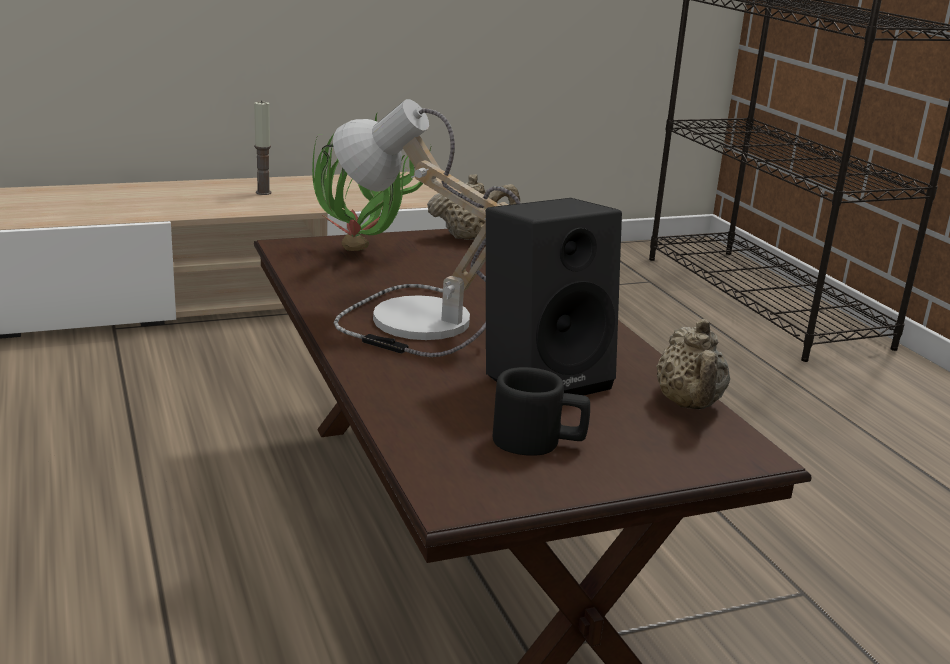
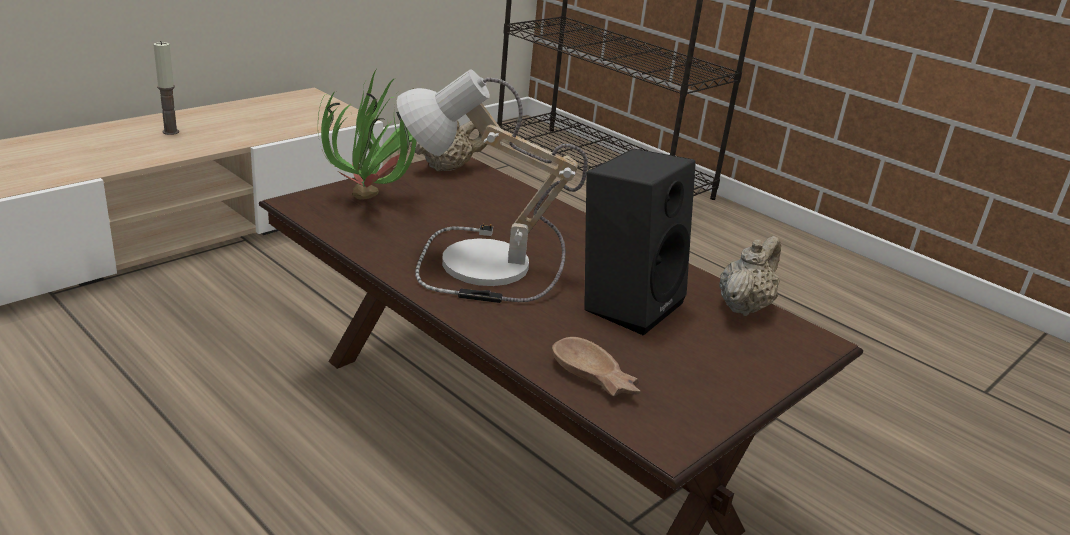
camera: 25 degrees left, 5 degrees up
black mug [493,367,590,456] -> none
beige teapot [656,319,730,409] -> beige teapot turned 120 degrees counterclockwise [719,236,781,316]
none -> brown bowl [552,337,640,396]

